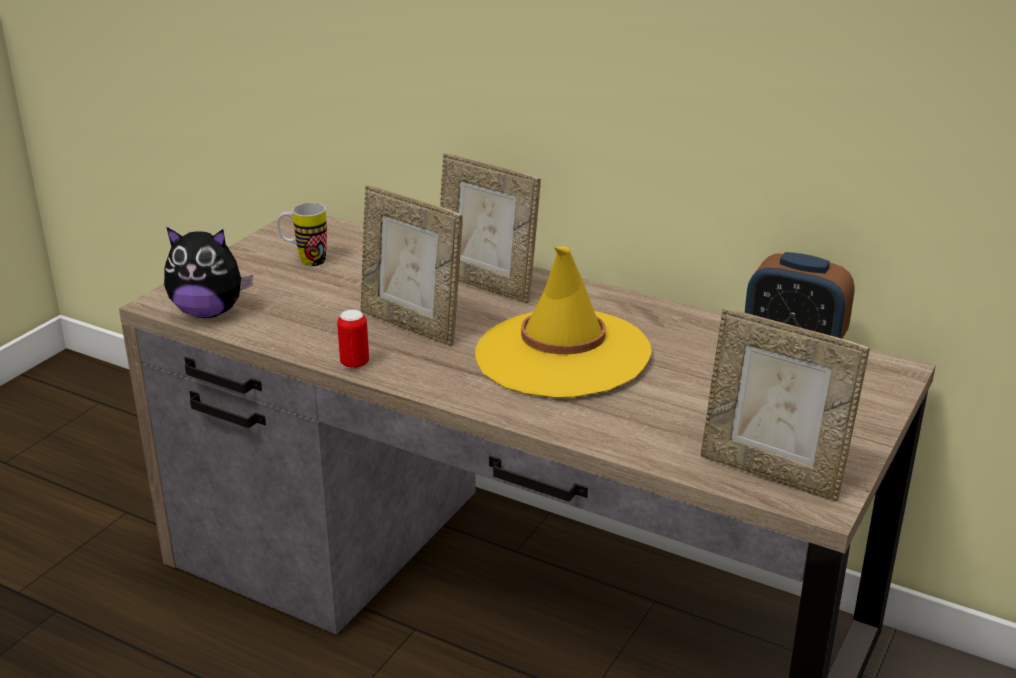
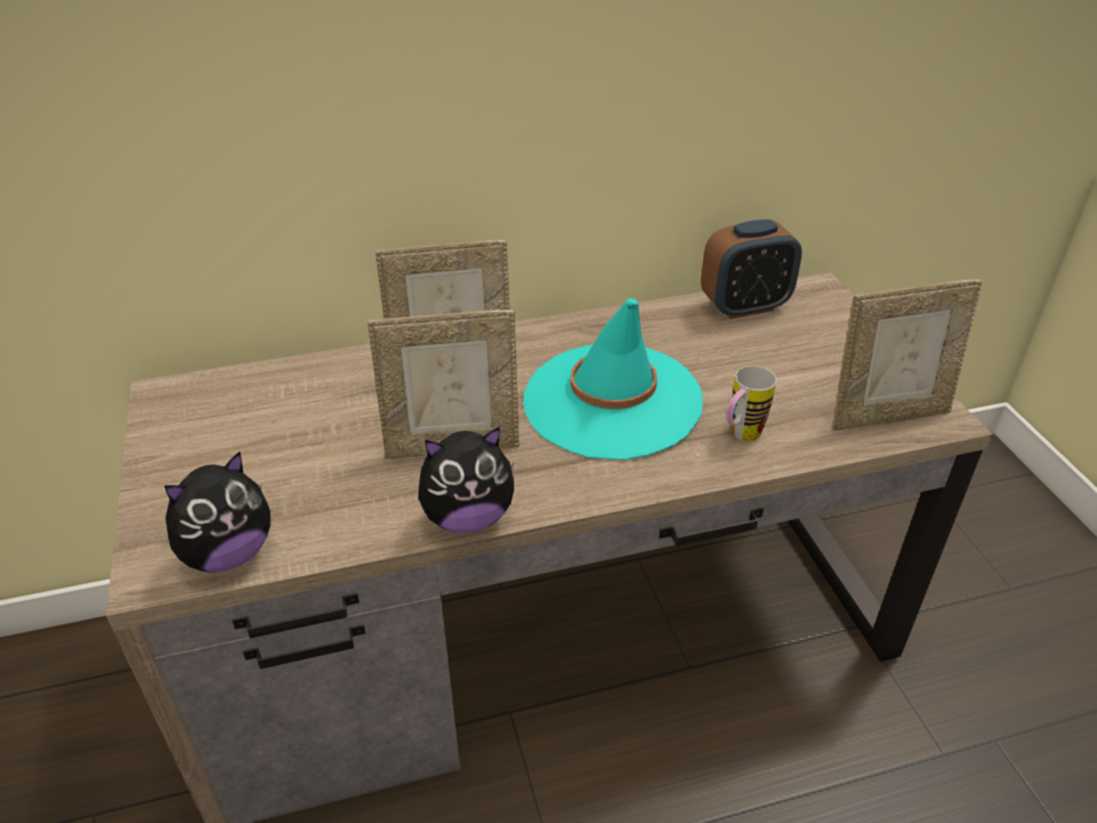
camera: 45 degrees left, 10 degrees up
mug [277,203,327,266] -> mug moved to [727,366,777,441]
can [337,310,369,369] -> plush toy [418,427,515,533]
yellow hat [475,247,652,398] -> turquoise hat [523,298,703,460]

